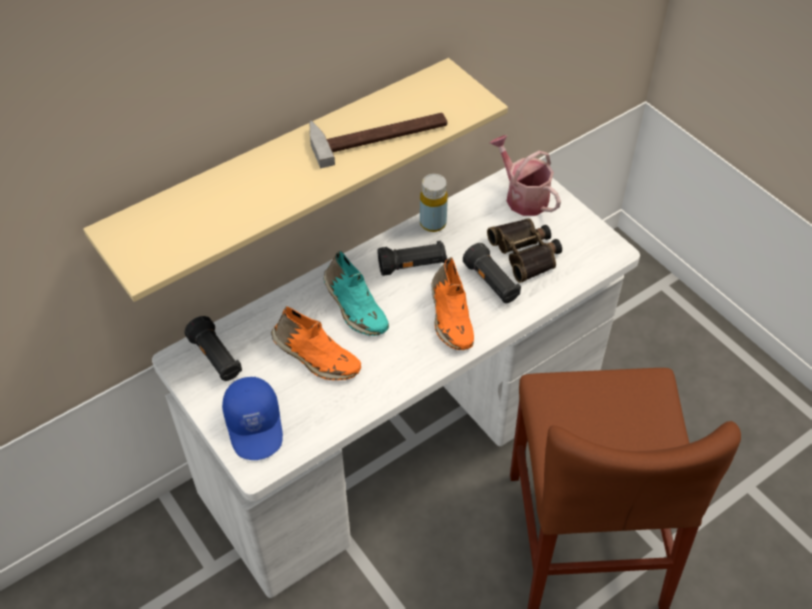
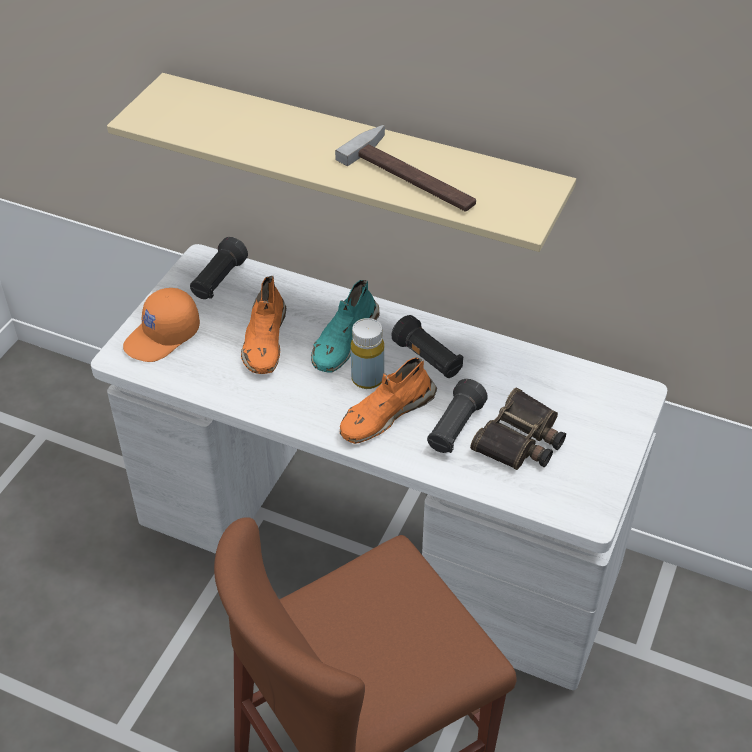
camera: 60 degrees right, 5 degrees down
blue cap [222,377,283,460] -> orange cap [123,288,200,362]
yellow bottle [420,174,448,232] -> yellow bottle moved to [351,318,384,389]
watering can [490,135,561,216] -> none

